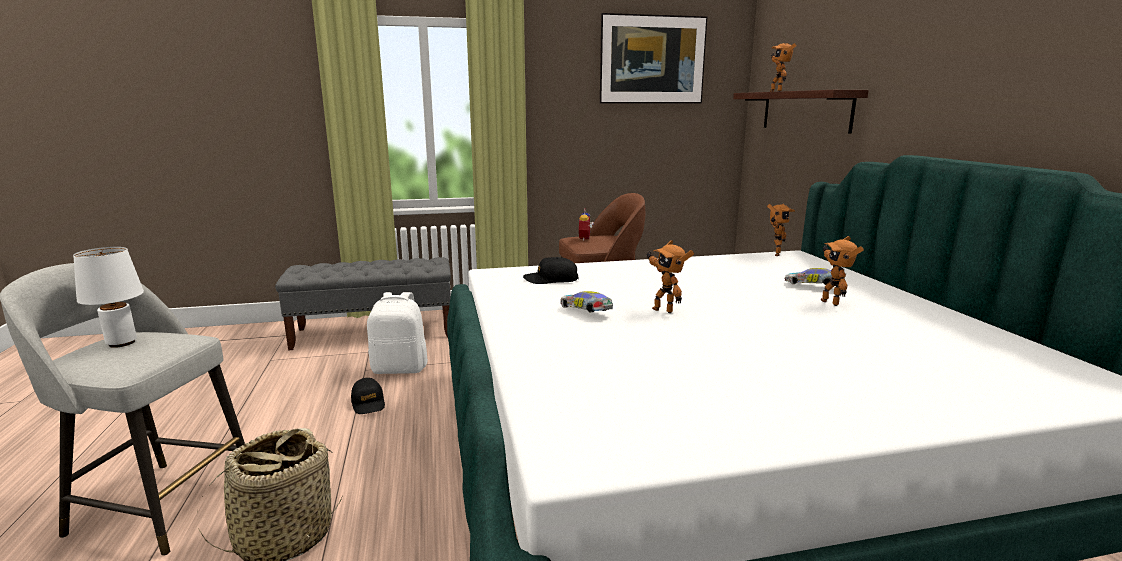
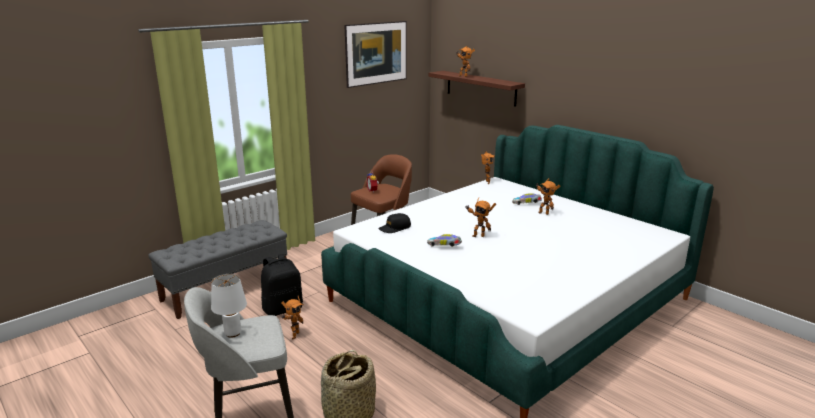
camera: 30 degrees left, 5 degrees up
black cap [351,378,385,414] -> toy robot [281,296,303,340]
white backpack [367,292,428,374] -> black backpack [261,254,303,316]

